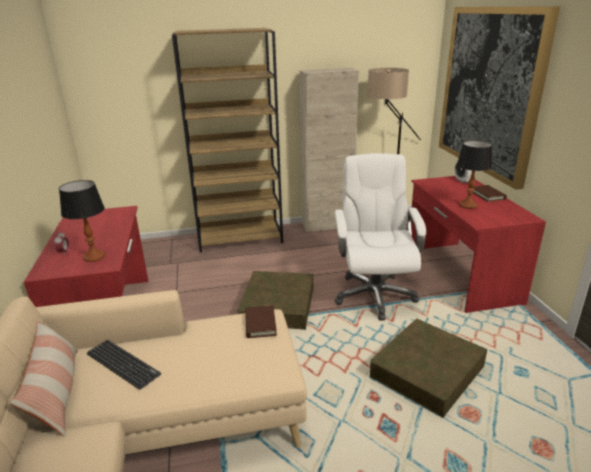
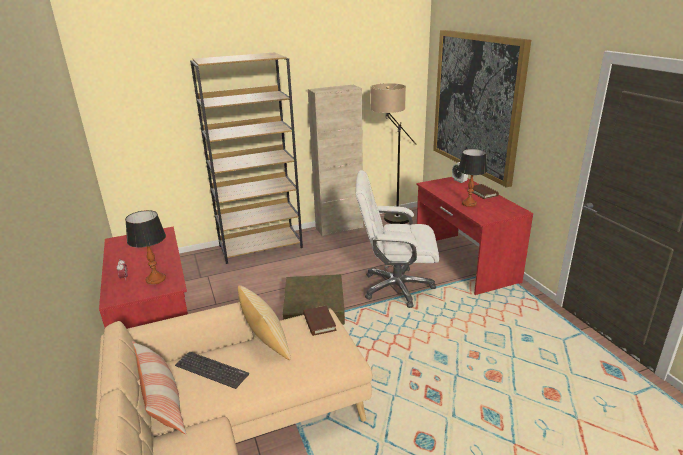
camera: 10 degrees left, 0 degrees up
white office chair [334,153,426,321] -> white office chair turned 75 degrees counterclockwise [356,170,439,308]
brown storage box [370,318,487,418] -> none
none -> pillow [238,285,291,360]

